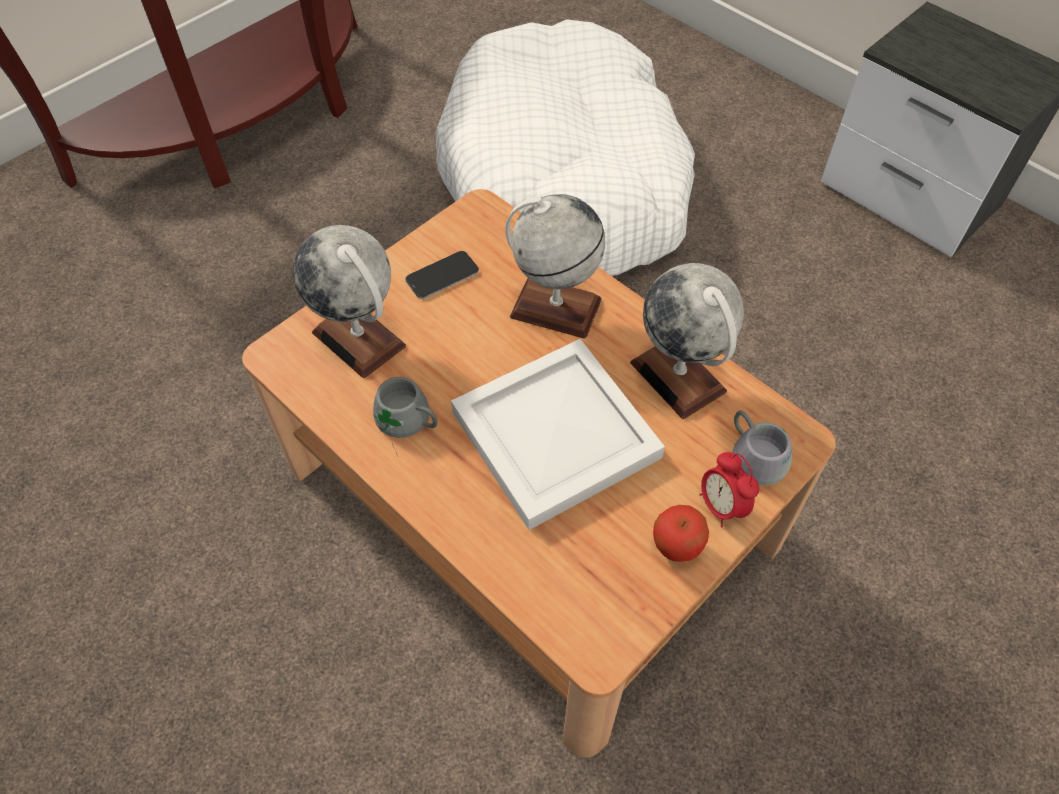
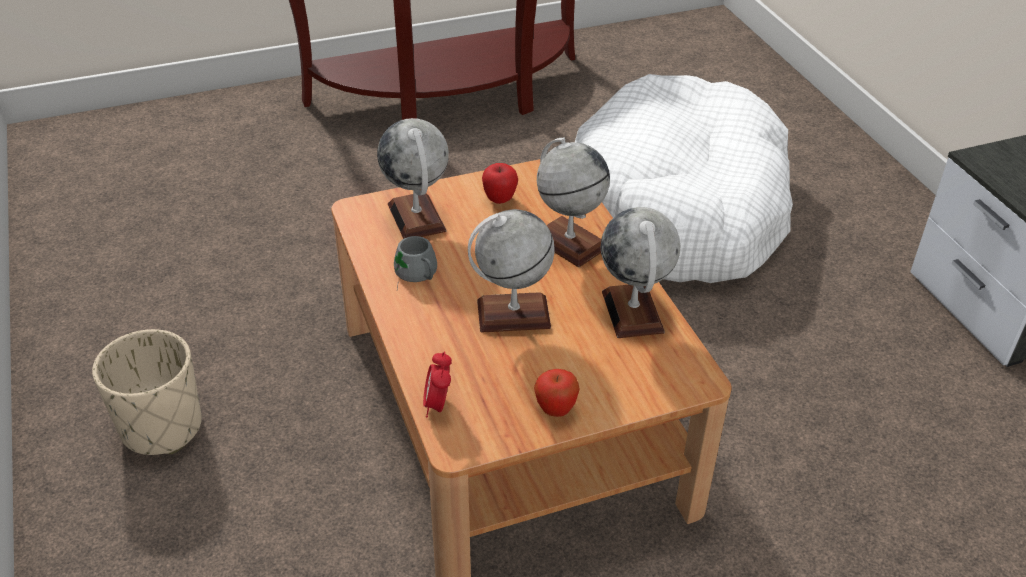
camera: 25 degrees right, 15 degrees down
phone [405,251,479,299] -> apple [482,163,518,204]
white tray [451,339,665,530] -> globe [468,209,555,333]
alarm clock [699,452,759,527] -> alarm clock moved to [423,352,452,417]
grey mug [732,410,792,486] -> none
none -> beige planter [92,329,202,455]

